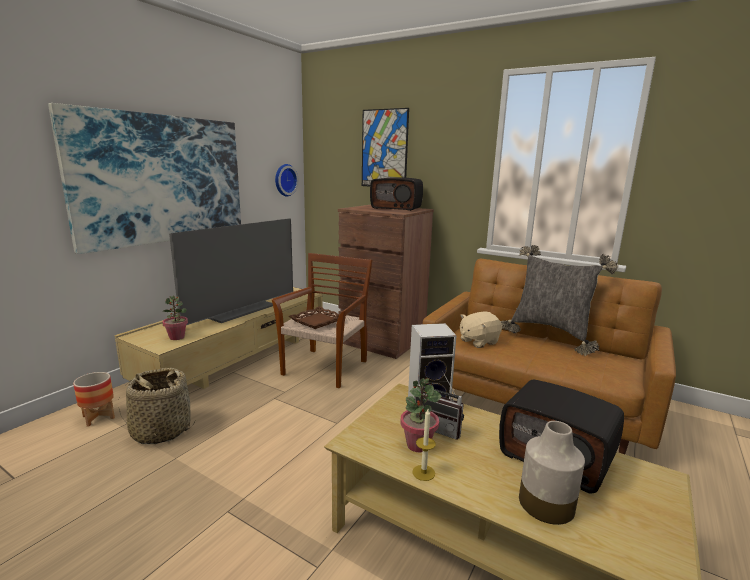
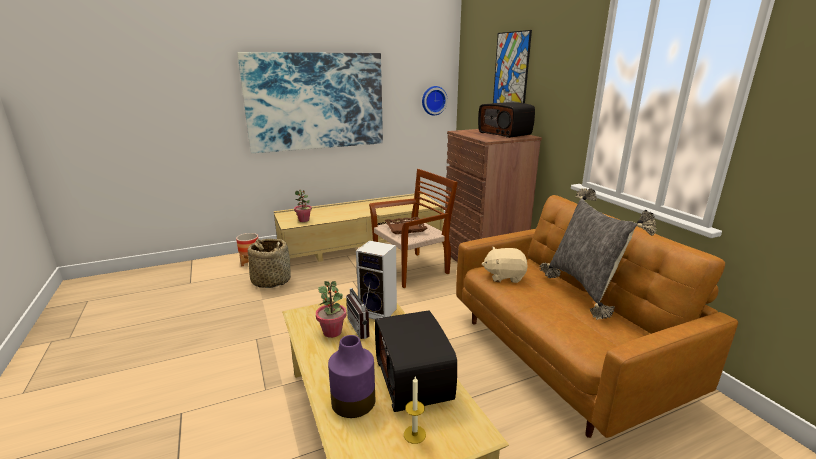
camera: 35 degrees right, 5 degrees up
television [169,218,293,325] -> none
candle [412,409,436,481] -> candle moved to [404,377,426,444]
beige vase [519,421,585,525] -> purple vase [328,335,375,418]

